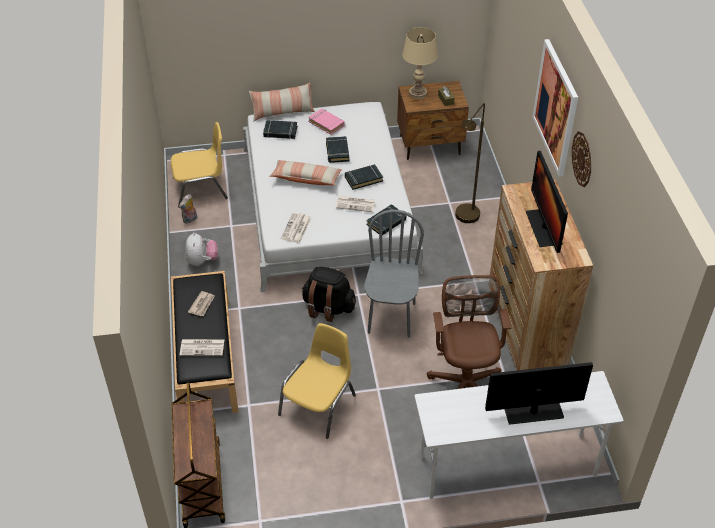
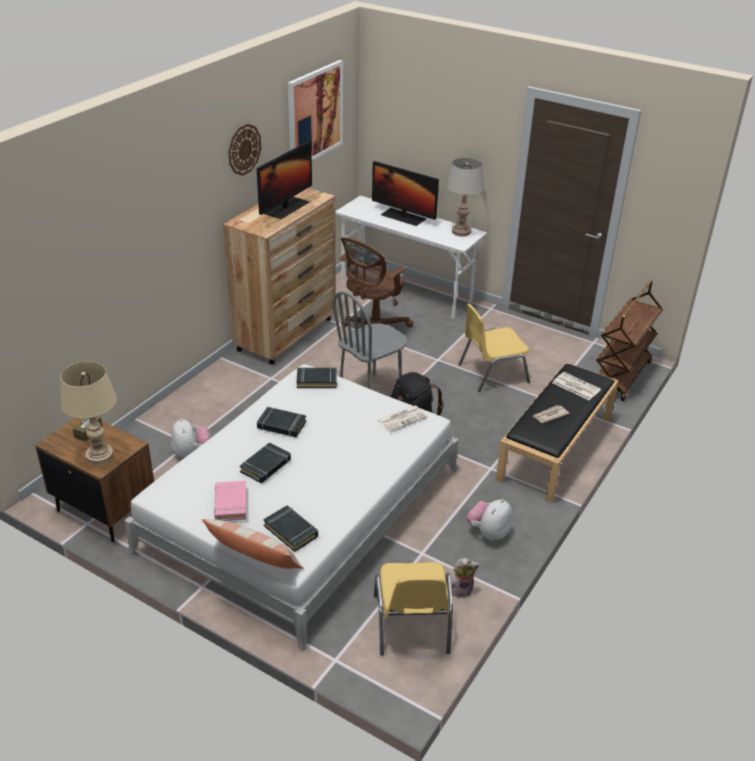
camera: 140 degrees left, 10 degrees down
yellow chair [171,122,228,208] -> yellow chair turned 120 degrees counterclockwise [374,562,453,656]
pillow [269,160,342,186] -> none
newspaper [336,196,375,212] -> none
brown floor lamp [455,103,485,223] -> none
picture [532,39,578,176] -> picture moved to [288,60,343,161]
none -> plush toy [171,418,210,458]
none -> grey table lamp [446,158,484,237]

